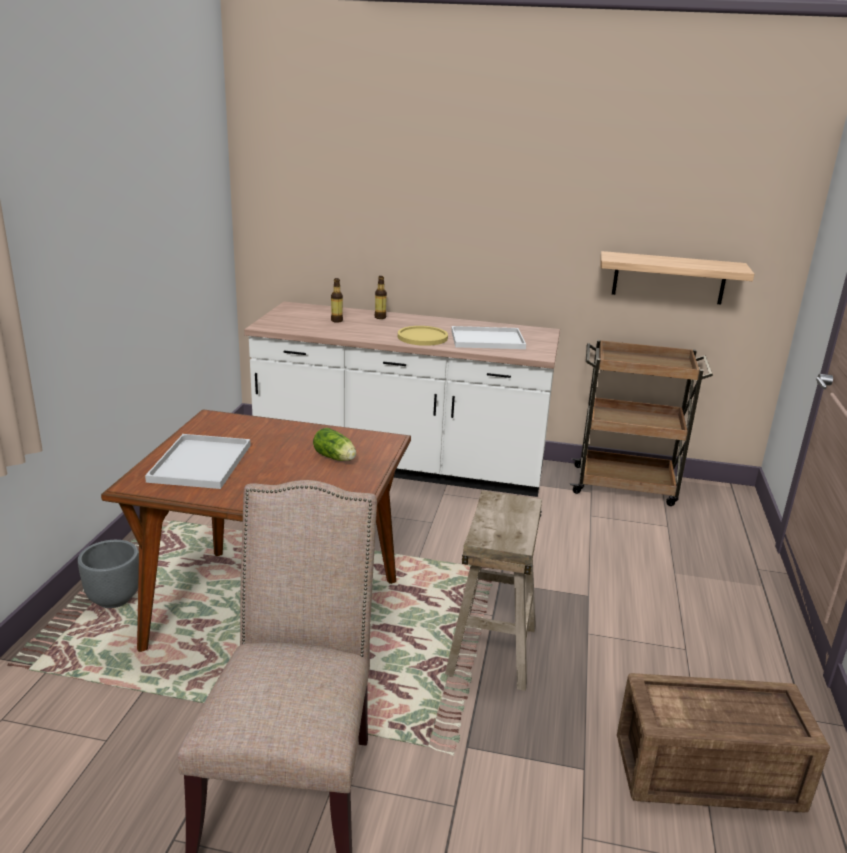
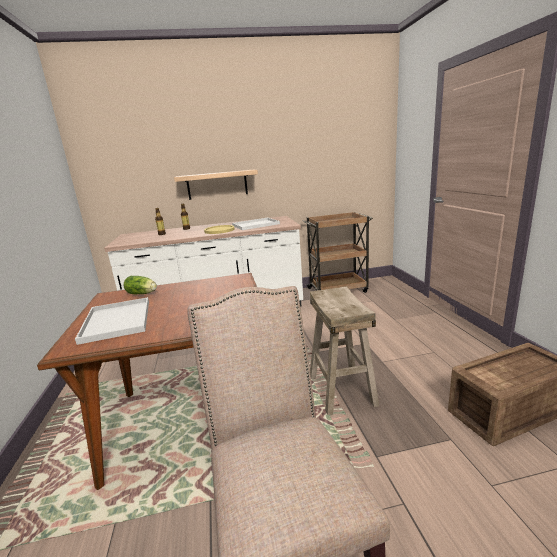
camera: 20 degrees left, 5 degrees down
grey planter [78,540,139,608] -> none
lettuce [313,428,356,461] -> lettuce moved to [124,276,157,294]
shelf [600,251,754,304] -> shelf moved to [174,170,258,200]

